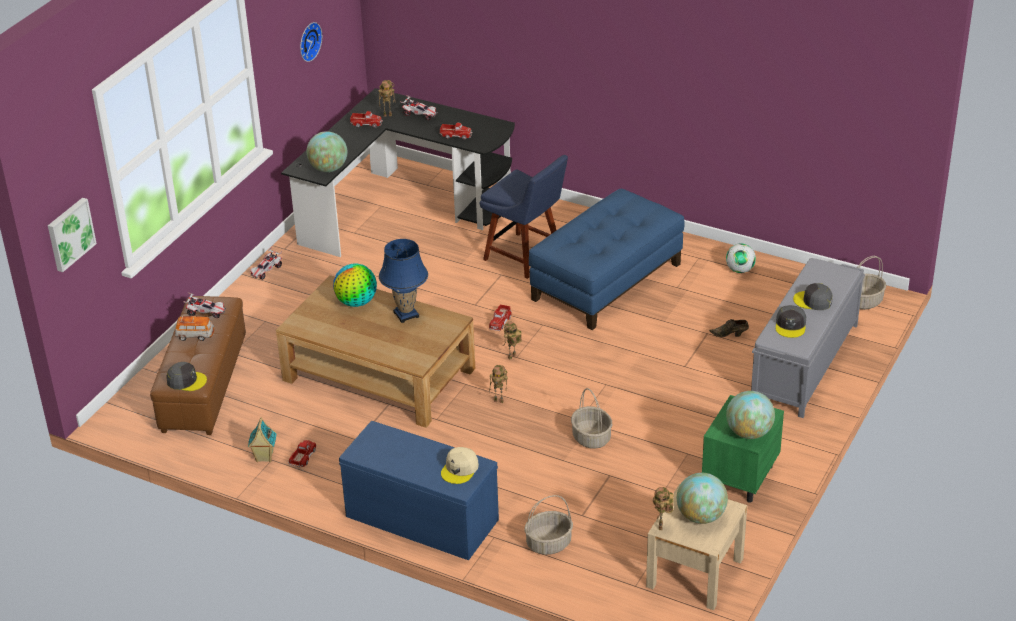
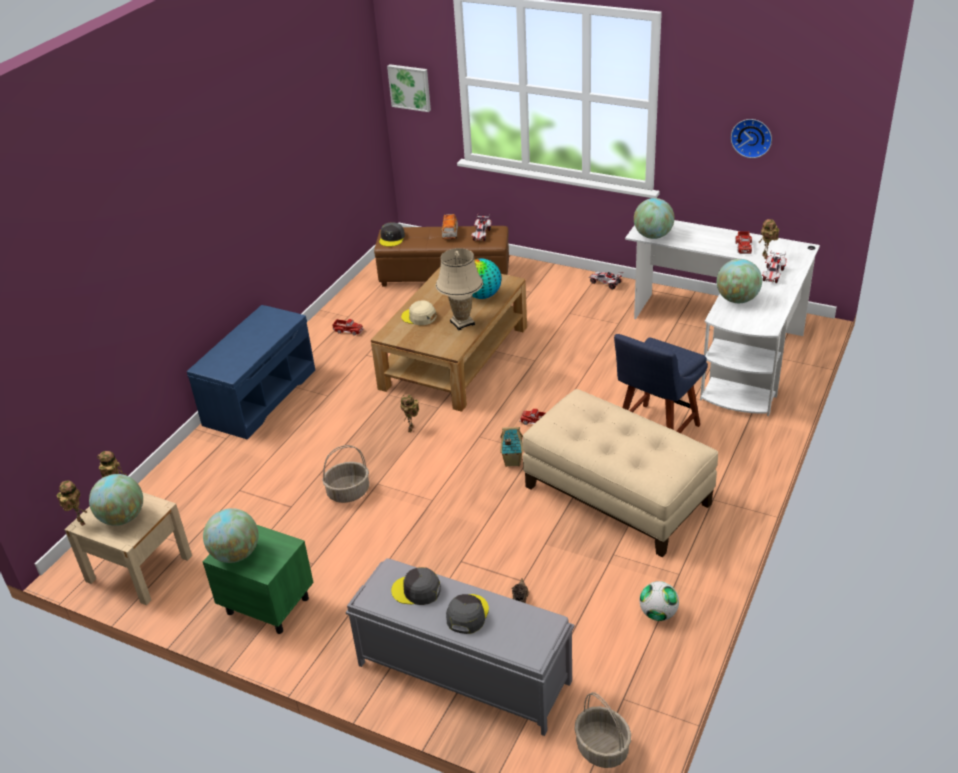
camera: 90 degrees right, 0 degrees up
toy house [248,417,277,462] -> toy house moved to [500,427,523,467]
black desk [281,88,515,257] -> white desk [625,220,820,416]
blue table lamp [379,239,428,323] -> beige table lamp [436,248,483,330]
toy truck [440,122,472,140] -> globe [717,259,762,303]
beige cap [441,447,479,484] -> beige cap moved to [401,301,437,325]
toy robot [503,322,522,359] -> toy robot moved to [56,480,88,526]
basket [524,495,573,555] -> none
blue ottoman [529,189,685,330] -> beige ottoman [523,389,718,557]

